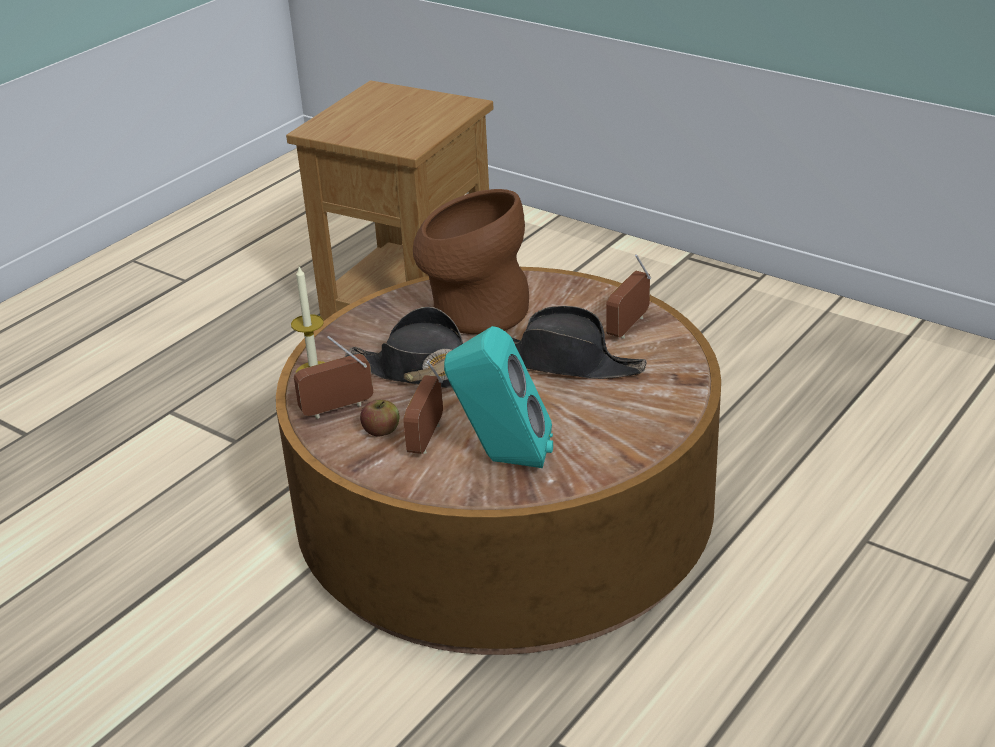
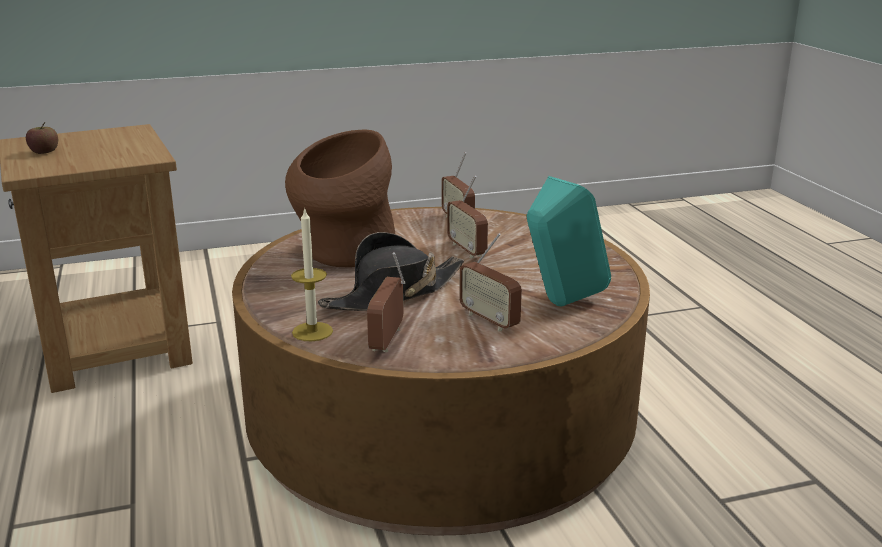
camera: 55 degrees left, 10 degrees down
apple [360,400,399,436] -> apple moved to [26,122,58,154]
black hat [512,306,647,379] -> radio [447,175,488,258]

